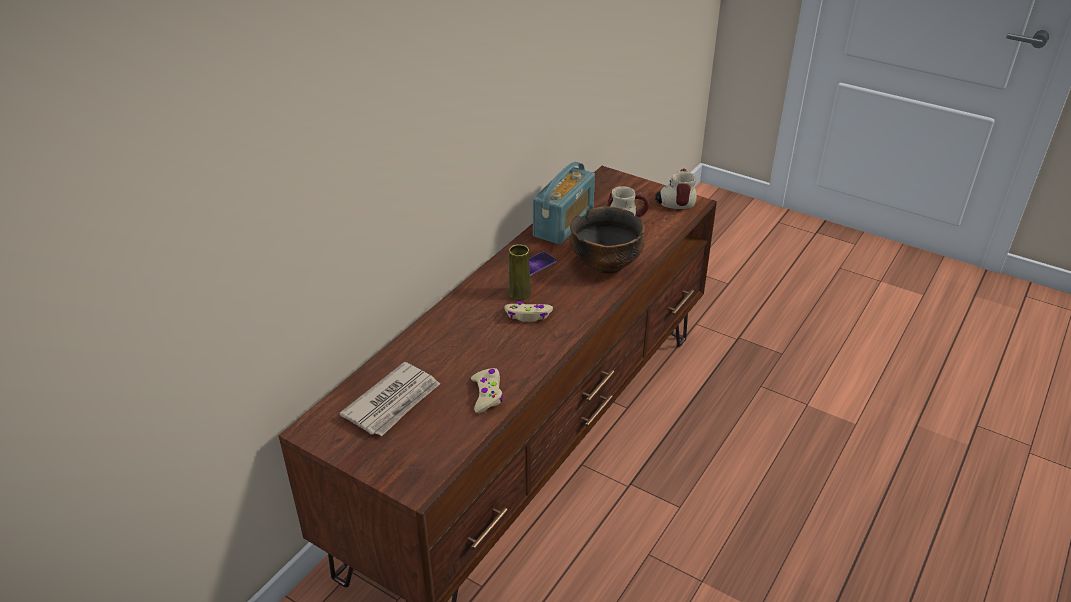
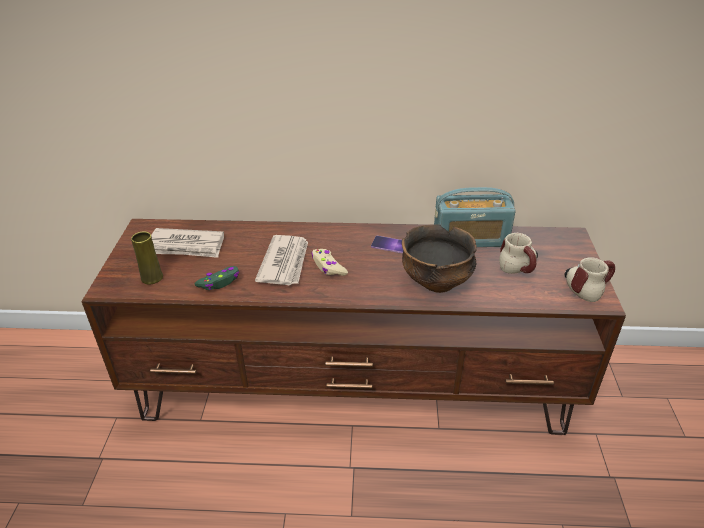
camera: 60 degrees right, 0 degrees up
beige game controller [471,368,503,413] -> green game controller [194,266,239,290]
yellow vase [508,244,531,300] -> yellow vase moved to [131,231,163,284]
none -> newspaper [255,235,308,285]

